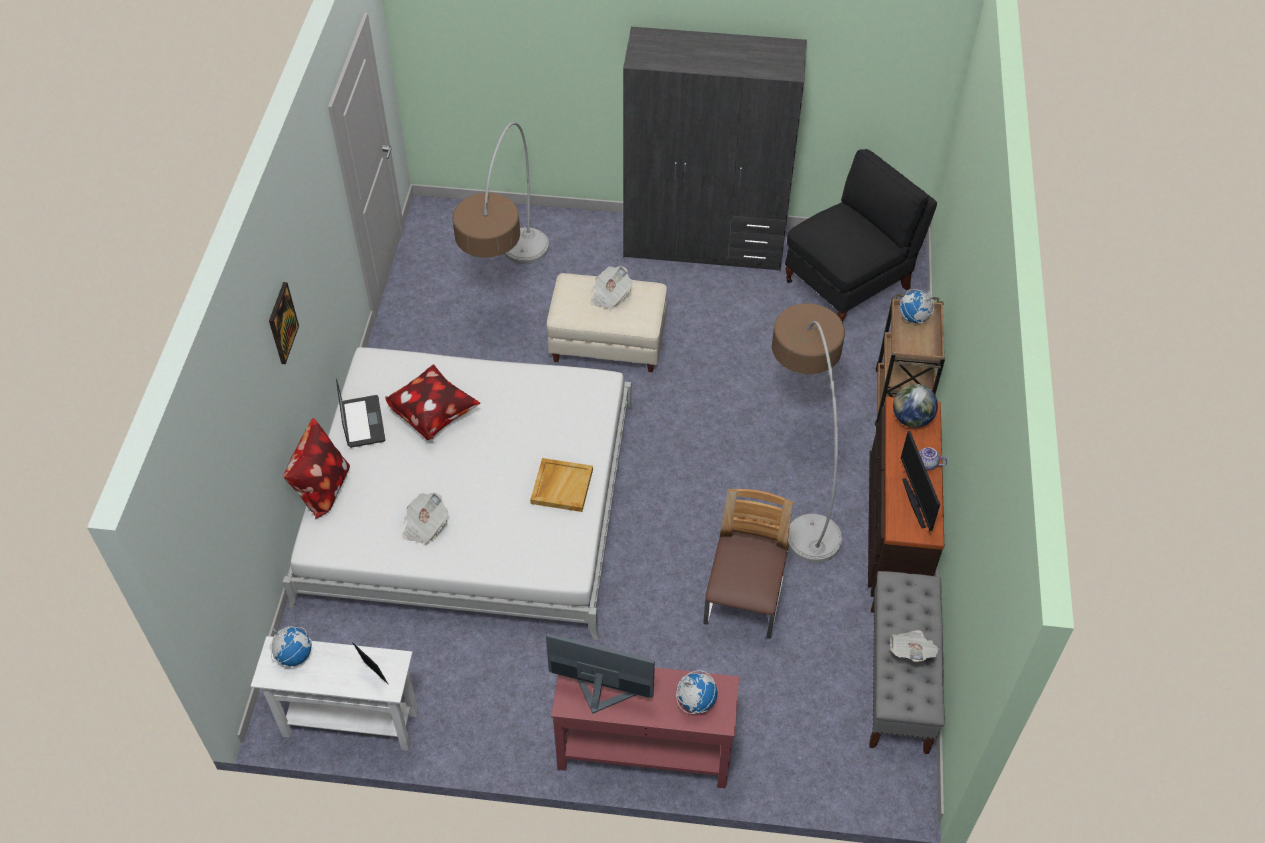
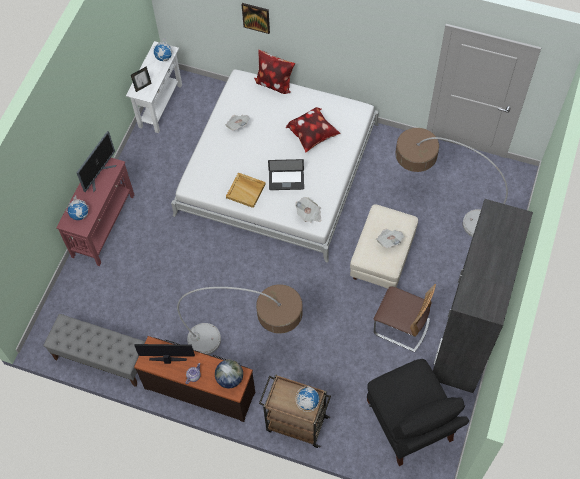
camera: 105 degrees right, 10 degrees up
picture [269,282,299,364] -> picture moved to [241,3,270,34]
laptop [336,379,385,448] -> laptop moved to [268,159,304,190]
chair [703,489,793,638] -> chair moved to [374,284,436,352]
newspaper [890,630,939,662] -> newspaper moved to [295,197,321,223]

